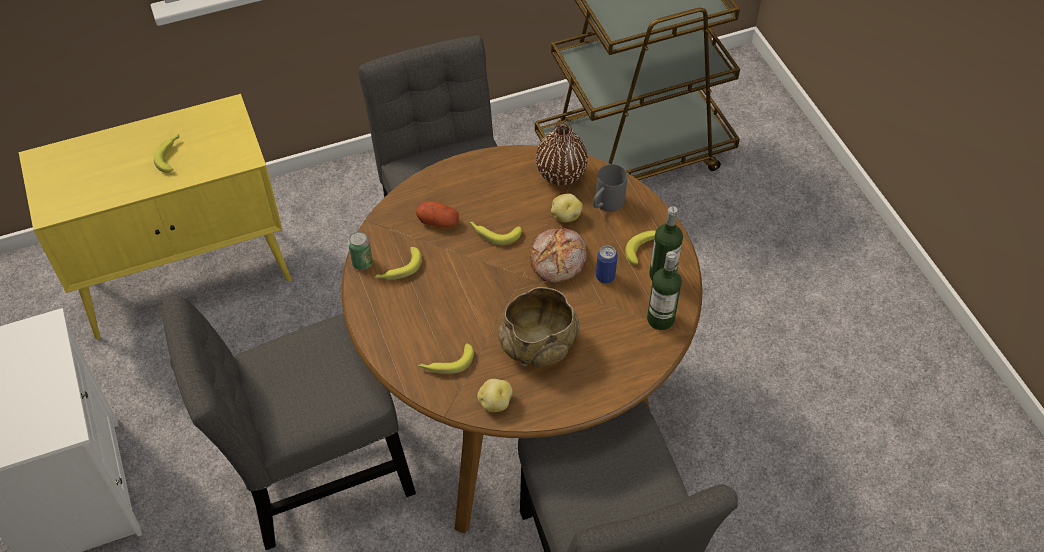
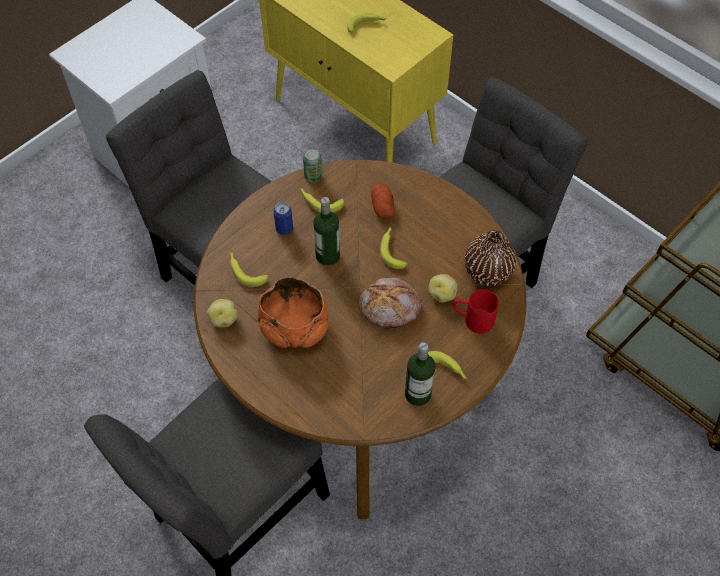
camera: 65 degrees right, 5 degrees up
beige bowl [498,287,579,368] -> orange bowl [257,277,328,348]
grey mug [593,164,627,212] -> red mug [453,289,499,334]
can [596,246,618,283] -> can moved to [274,202,293,235]
bottle [647,251,682,330] -> bottle moved to [313,197,340,266]

